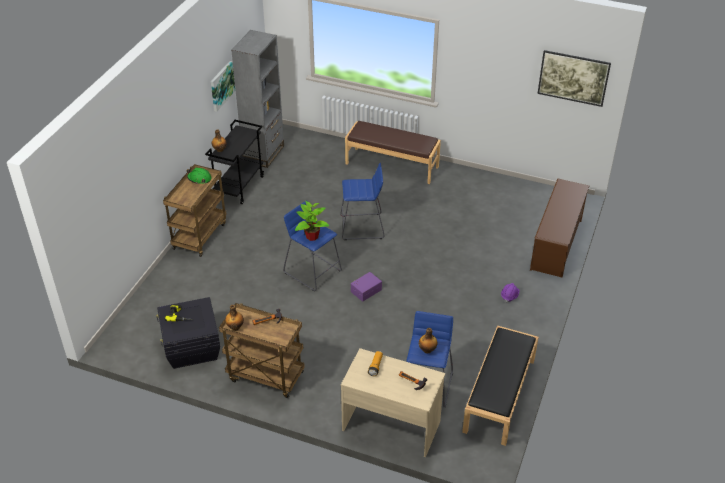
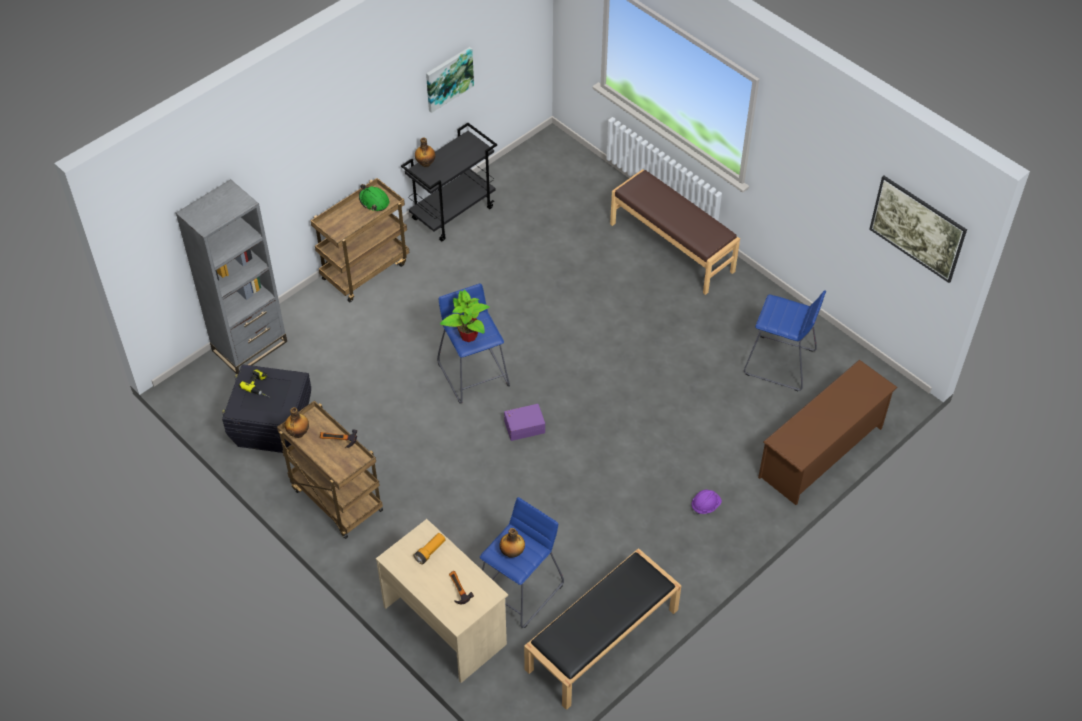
camera: 25 degrees right, 10 degrees up
grey bookcase [231,30,284,168] -> grey bookcase moved to [176,179,287,374]
blue stool [340,163,384,240] -> blue stool moved to [744,290,826,391]

